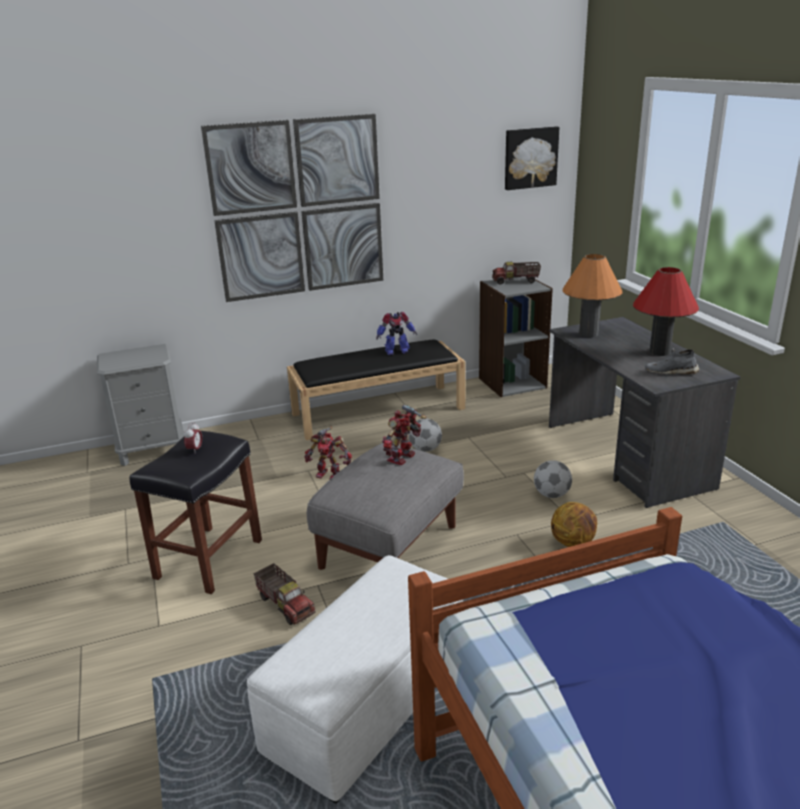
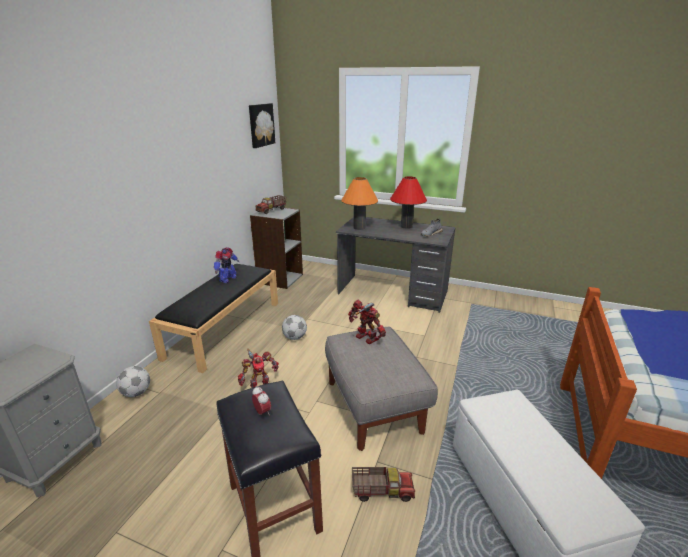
camera: 50 degrees left, 0 degrees up
picture [201,114,383,302] -> none
toy robot [382,404,426,465] -> toy robot turned 150 degrees clockwise [348,300,386,344]
football [534,460,572,498] -> football moved to [116,366,150,397]
basketball [551,502,597,547] -> none

